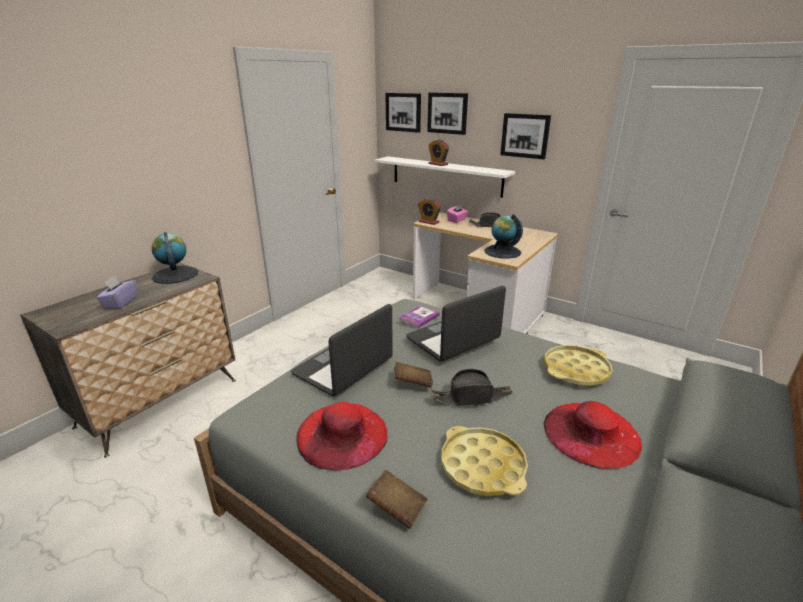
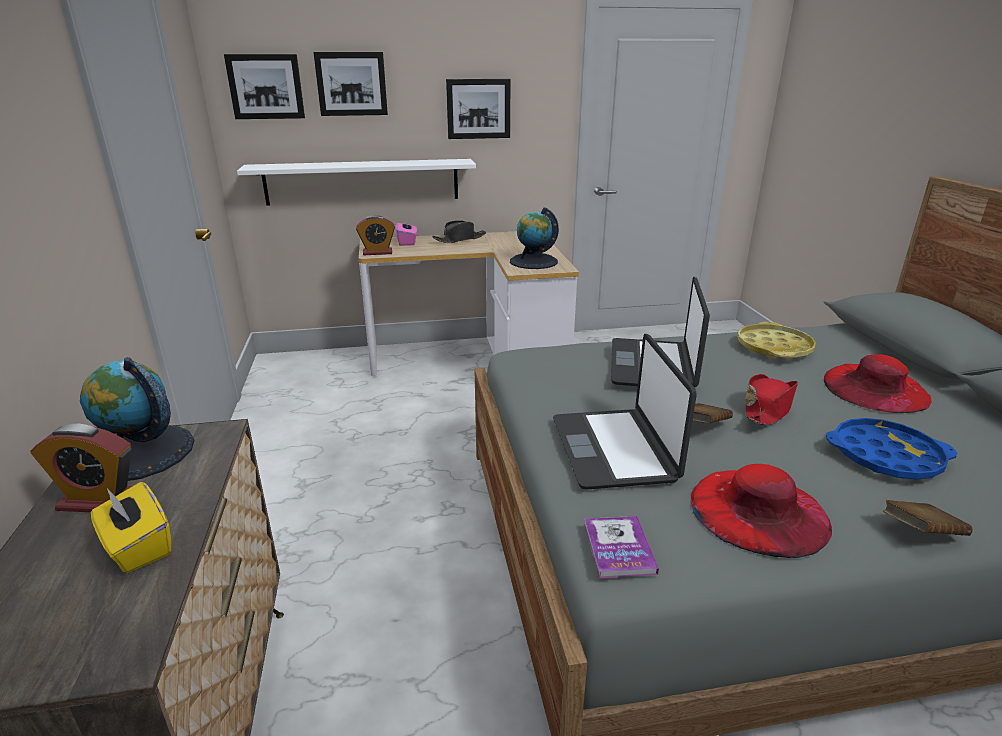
camera: 45 degrees left, 0 degrees up
purple tissue box [96,276,137,309] -> yellow tissue box [91,482,171,573]
book [400,305,439,328] -> book moved to [584,516,659,578]
alarm clock [428,139,449,166] -> alarm clock moved to [30,423,132,512]
black hat [430,369,513,406] -> red hat [745,374,798,425]
yellow tray [441,426,528,496] -> blue tray [826,418,957,479]

